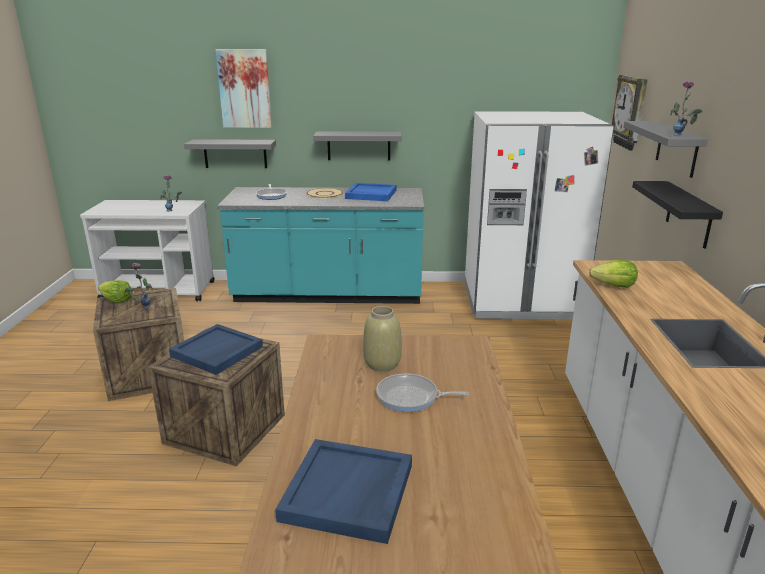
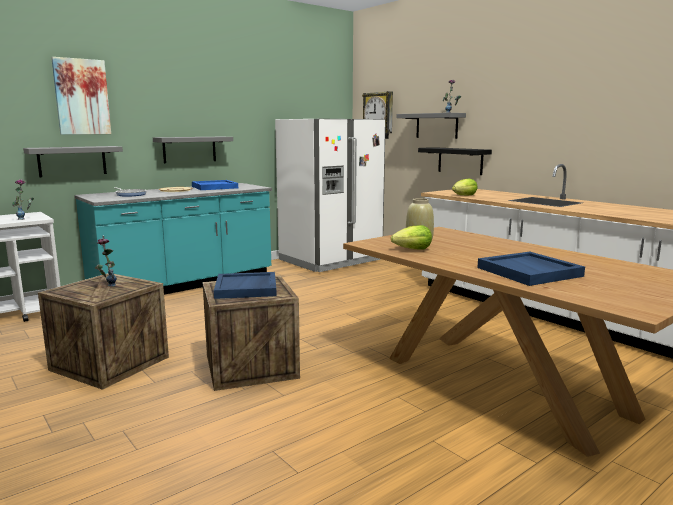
camera: 40 degrees left, 10 degrees down
lettuce [98,280,133,303] -> lettuce moved to [391,225,432,250]
frying pan [376,373,469,412] -> none

